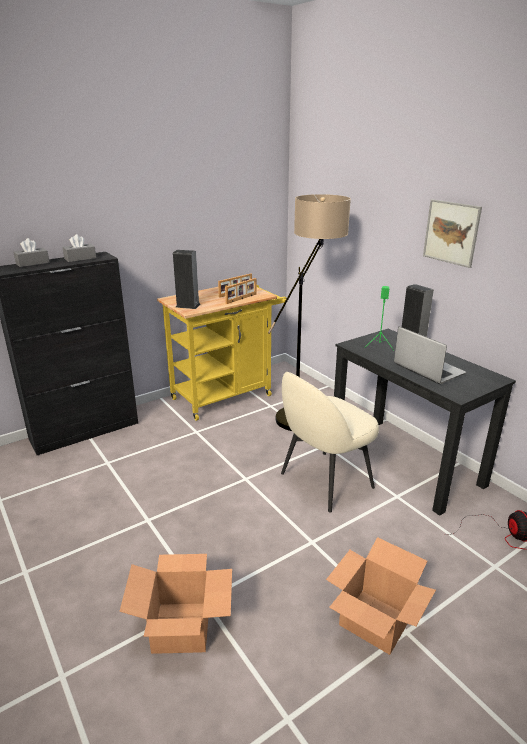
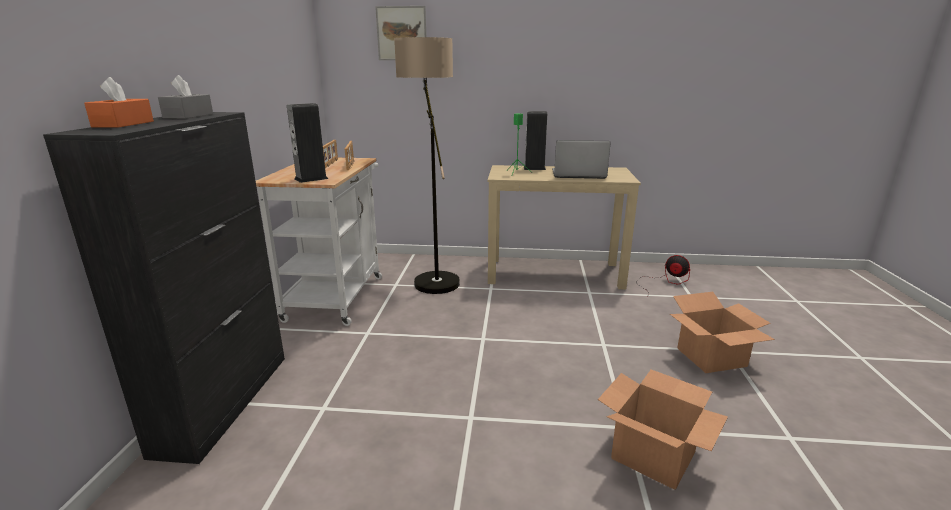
camera: 50 degrees left, 5 degrees down
grey tissue box [13,238,50,267] -> orange tissue box [84,77,154,128]
yellow cart [157,285,287,421] -> white cart [256,158,382,326]
beige chair [281,372,379,512] -> none
black desk [334,329,516,516] -> beige desk [487,165,641,289]
picture [423,199,482,268] -> picture moved to [375,6,426,60]

